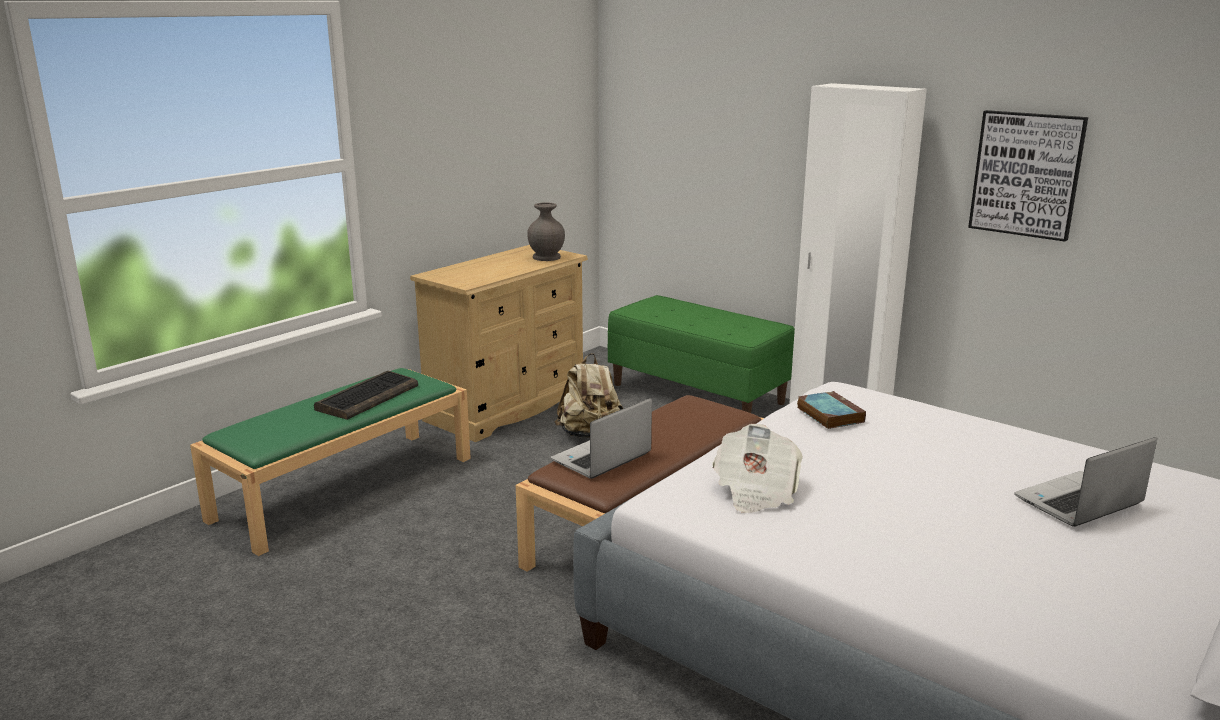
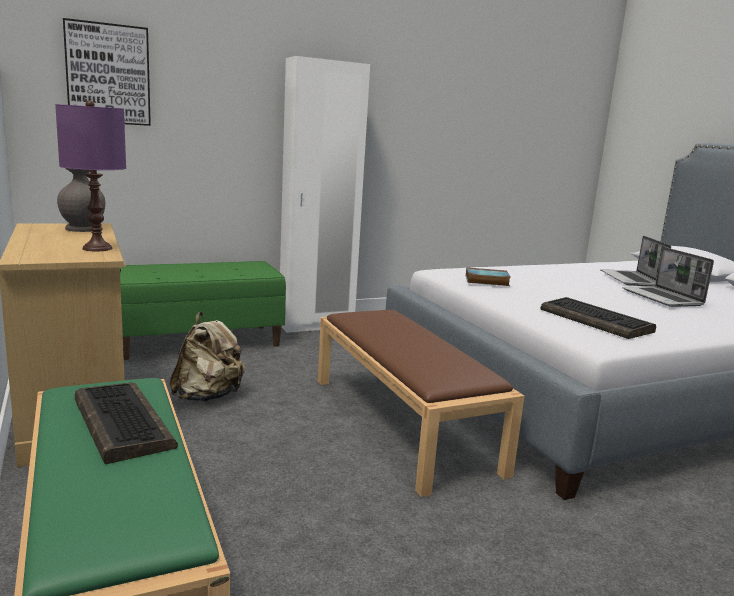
camera: 65 degrees left, 5 degrees down
laptop [551,398,652,479] -> laptop moved to [623,247,714,307]
newspaper [712,424,803,513] -> keyboard [540,297,656,339]
picture [968,110,1088,241] -> picture moved to [63,18,151,126]
none -> purple table lamp [55,100,126,251]

